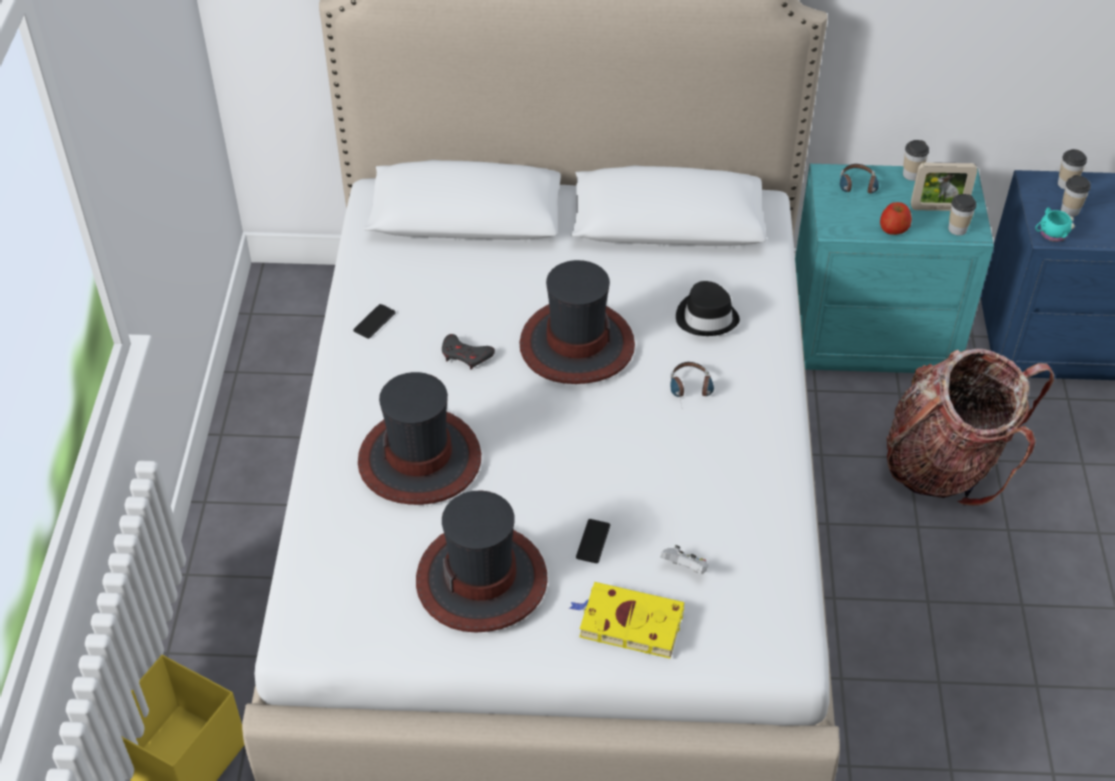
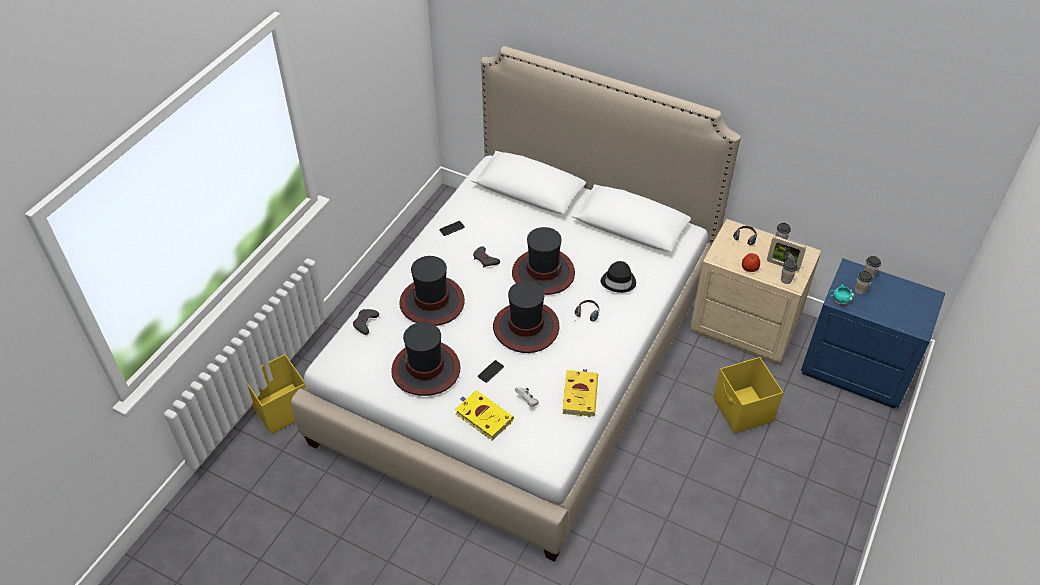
camera: 25 degrees right, 0 degrees up
turquoise nightstand [795,164,994,373] -> beige nightstand [690,219,821,364]
backpack [887,349,1054,506] -> yellow storage box [713,357,783,434]
none -> grey game controller [353,309,379,335]
none -> hat [493,281,559,353]
none -> yellow book [562,369,598,417]

